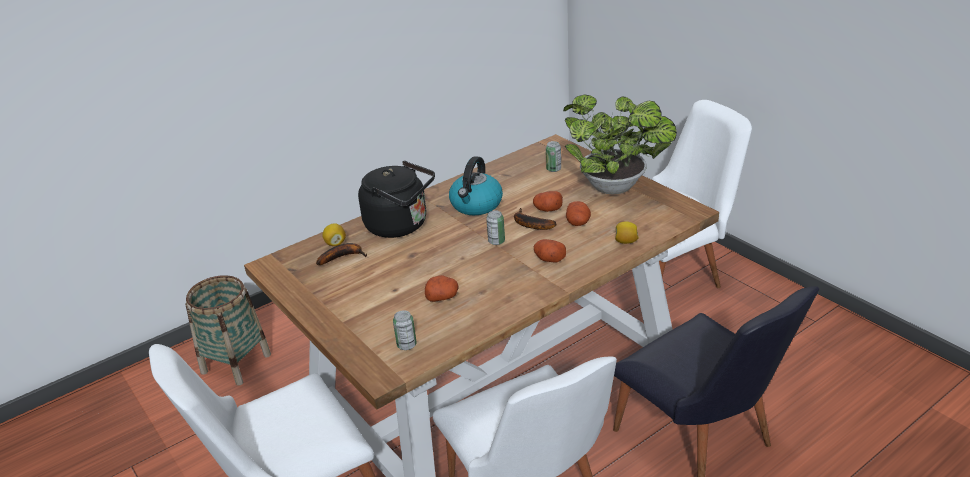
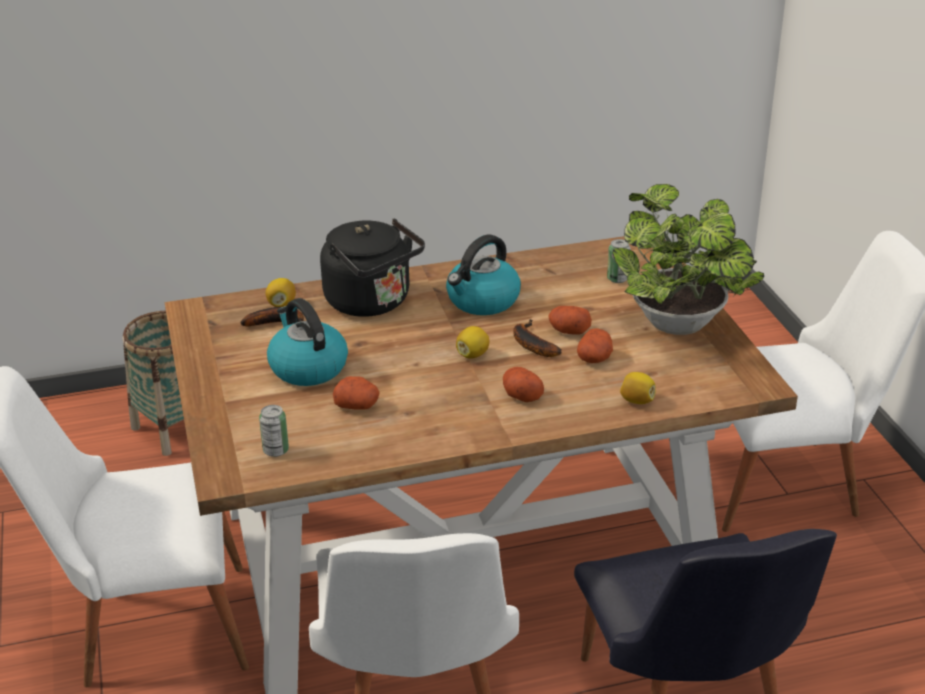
camera: 20 degrees right, 0 degrees up
can [486,210,505,245] -> lemon [456,326,489,359]
none -> kettle [267,298,348,386]

